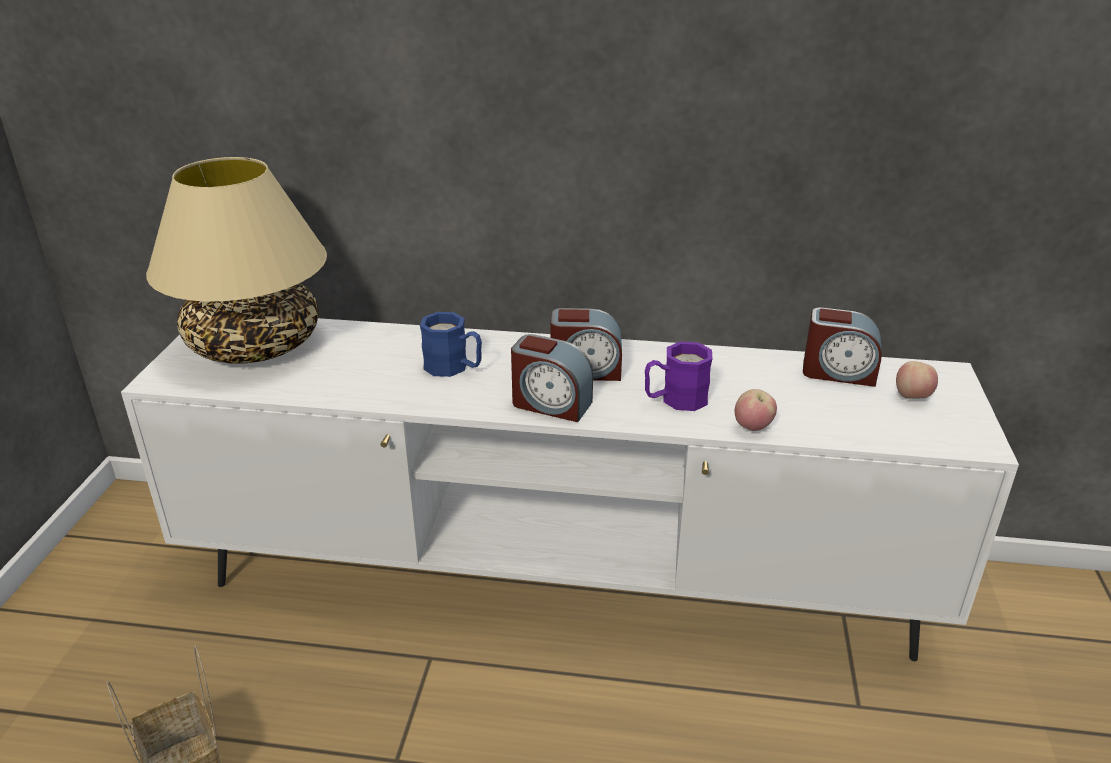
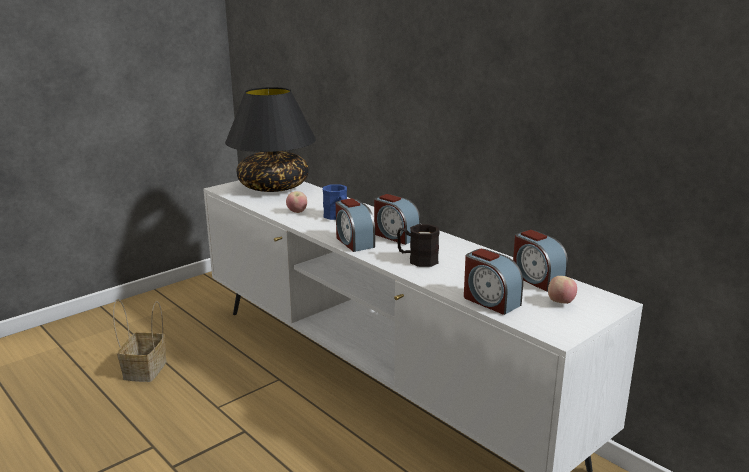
camera: 40 degrees right, 10 degrees down
beige table lamp [146,157,327,364] -> black table lamp [225,87,316,192]
purple mug [645,342,713,411] -> black mug [397,224,440,267]
apple [735,389,777,431] -> apple moved to [286,191,307,213]
none -> alarm clock [464,249,523,315]

